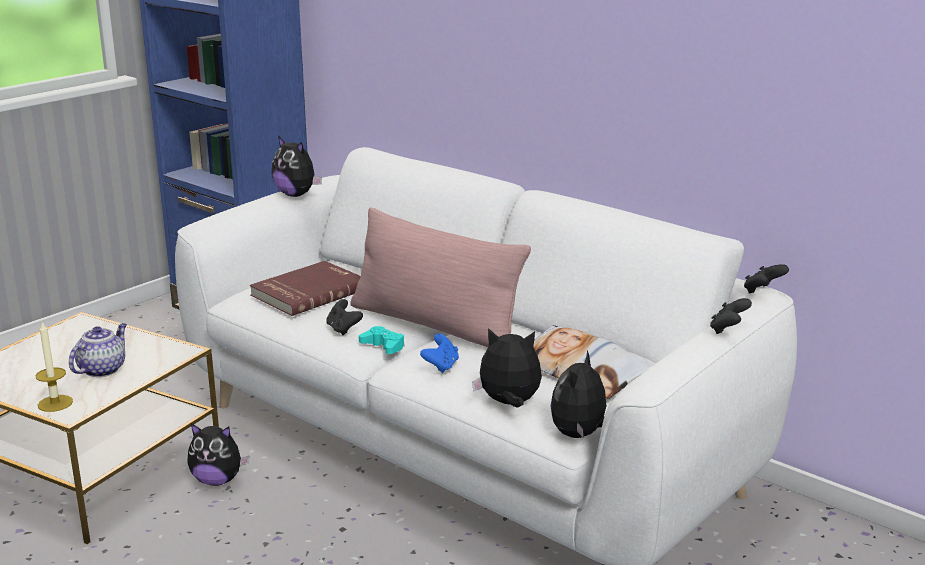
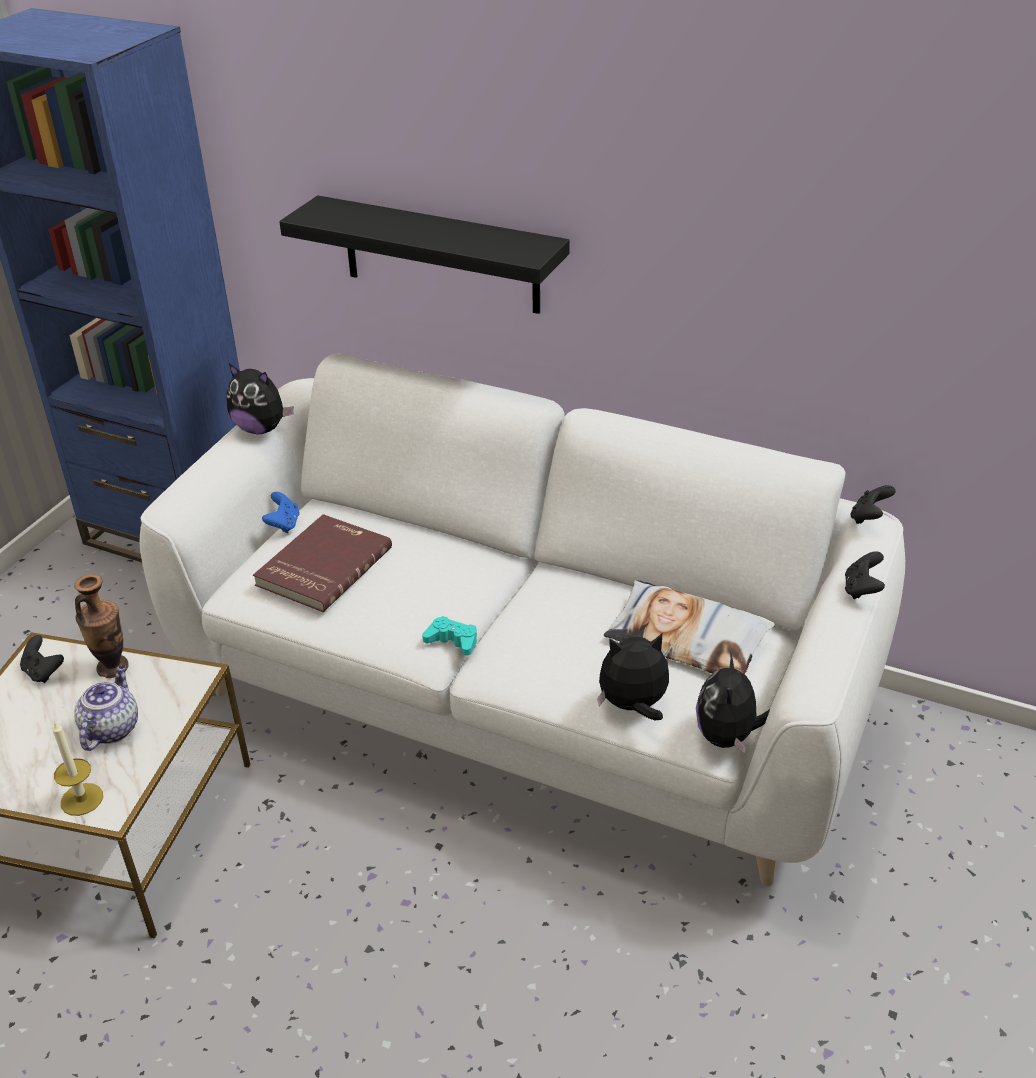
camera: 15 degrees left, 15 degrees up
plush toy [187,424,249,486] -> none
black game controller [326,299,363,335] -> black game controller moved to [20,635,64,683]
pink pillow [350,207,531,347] -> none
blue game controller [420,334,459,373] -> blue game controller moved to [262,492,300,533]
none -> vase [74,575,129,678]
none -> black shelf [279,195,570,314]

